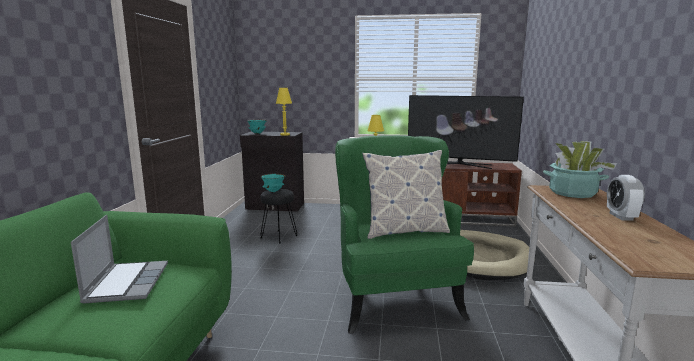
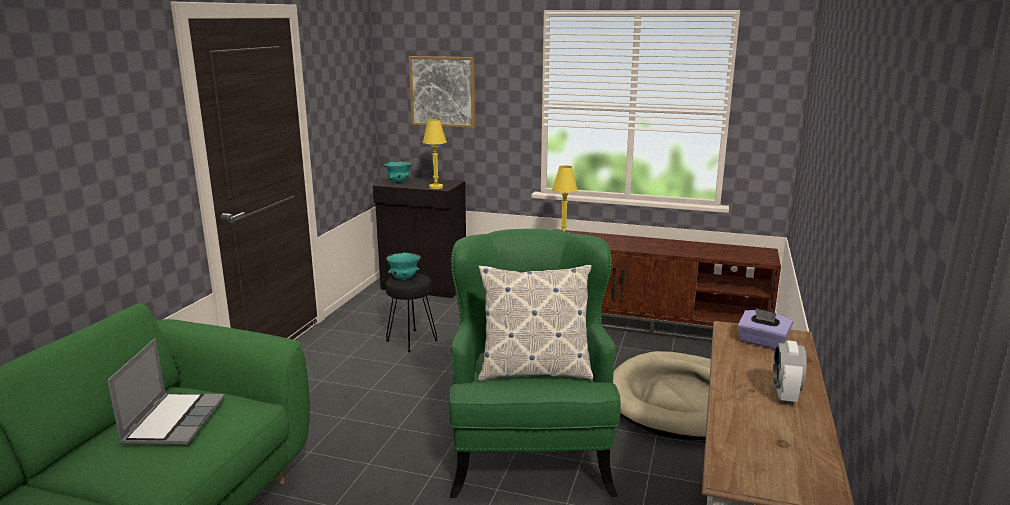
camera: 10 degrees right, 5 degrees up
television [408,95,524,169] -> none
potted plant [543,141,617,198] -> purple tissue box [738,308,793,349]
none -> picture [409,56,475,128]

